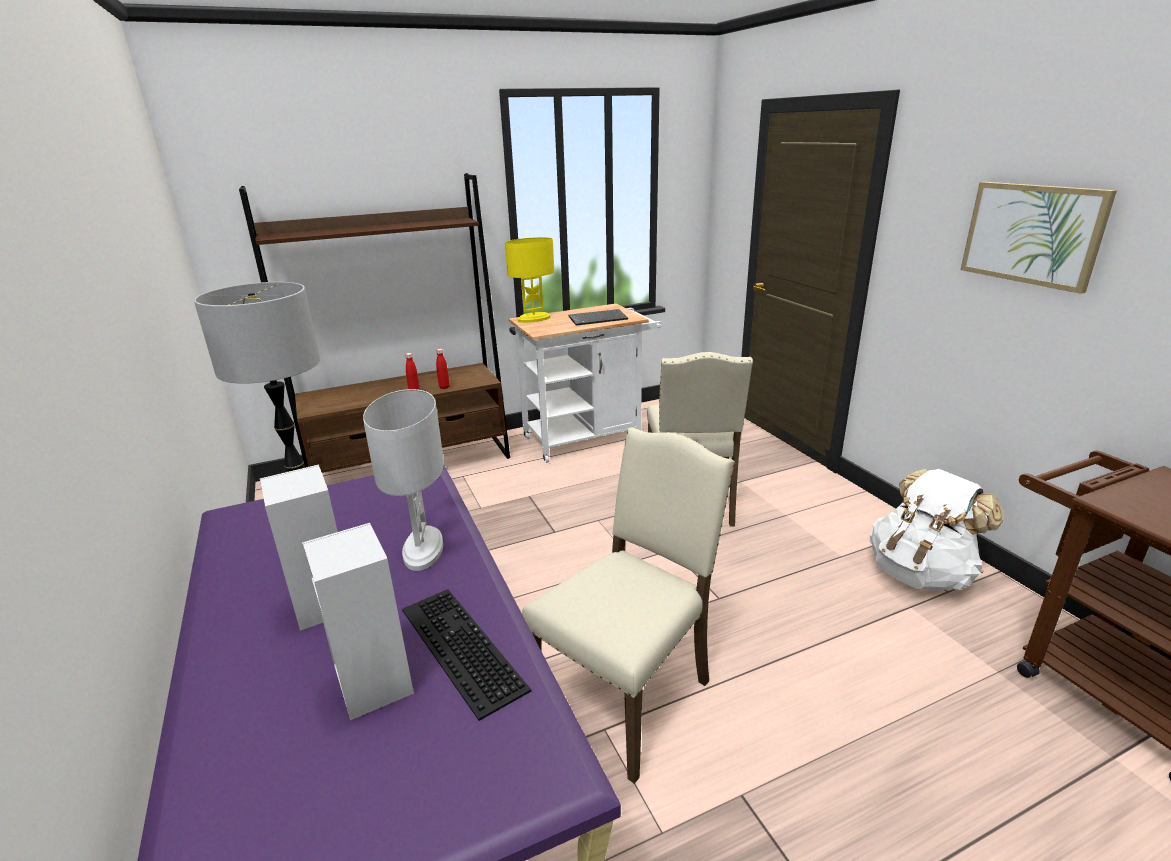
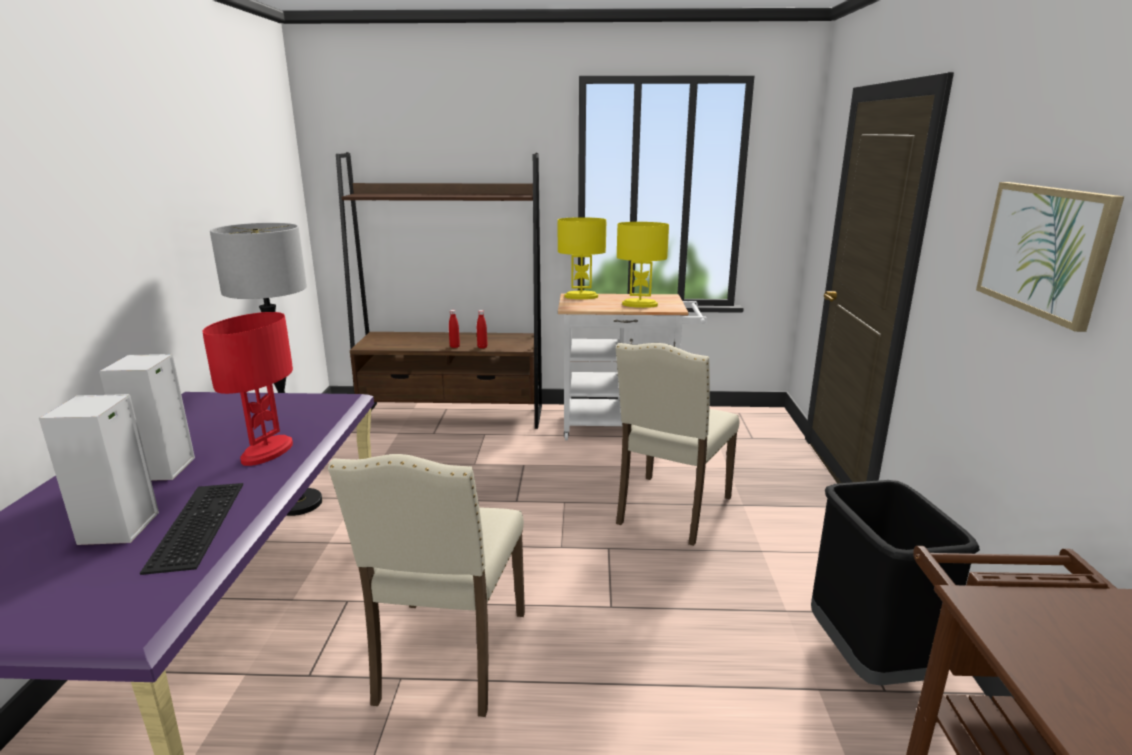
camera: 25 degrees right, 5 degrees down
white table lamp [363,389,444,571] -> red table lamp [202,312,293,466]
beige chair [522,427,735,784] -> beige chair turned 120 degrees clockwise [328,454,525,717]
keyboard [568,309,628,326] -> yellow table lamp [617,222,669,308]
white backpack [870,469,1004,591] -> black trash can [811,480,980,686]

